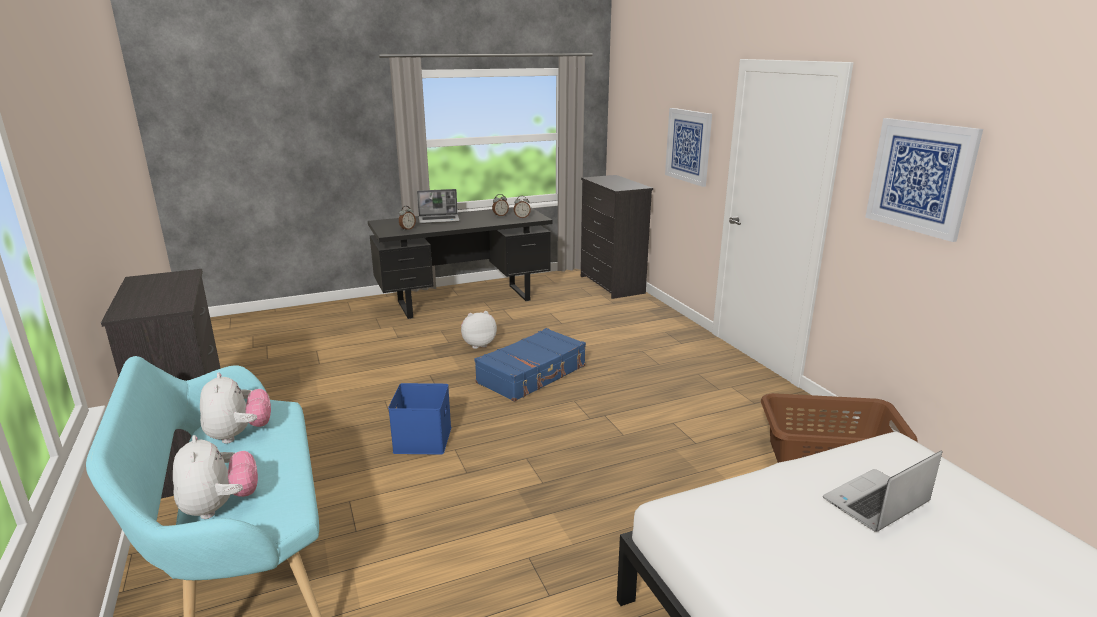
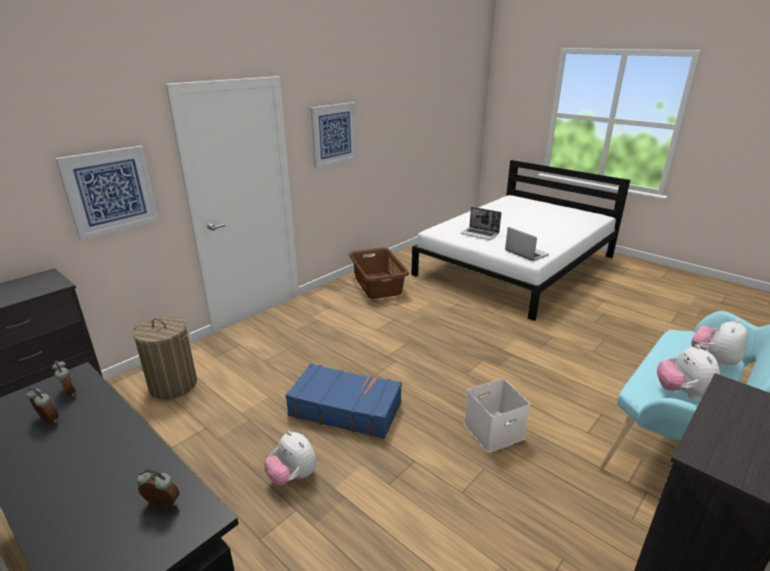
camera: 115 degrees left, 5 degrees up
plush toy [200,372,271,444] -> plush toy turned 45 degrees counterclockwise [657,344,720,399]
blue storage box [388,383,451,455] -> white storage box [464,379,530,453]
laptop [417,189,460,224] -> laptop moved to [505,227,549,261]
none -> laundry basket [133,316,197,399]

